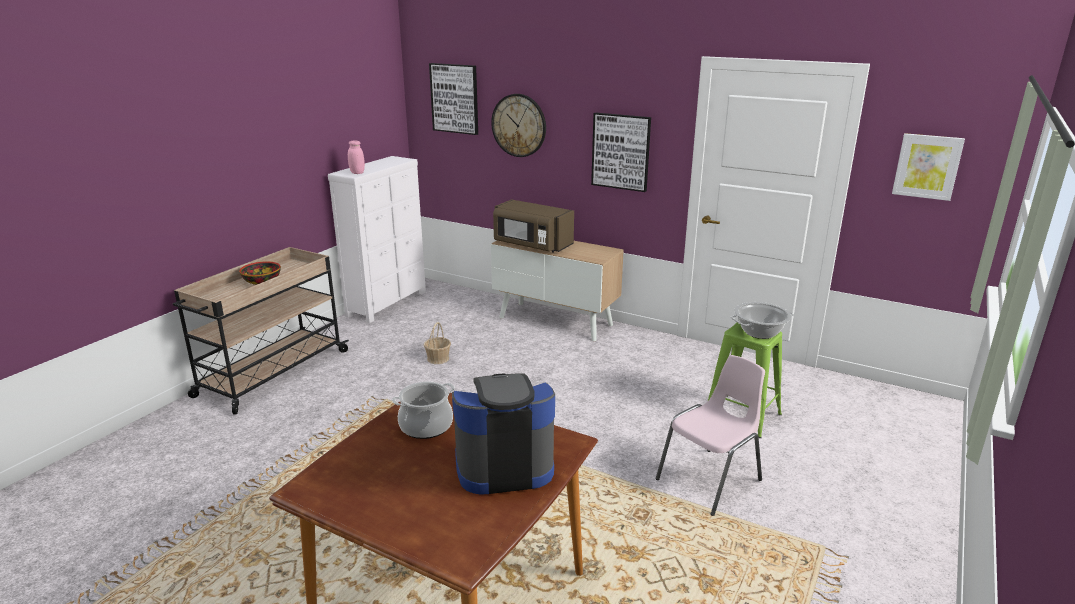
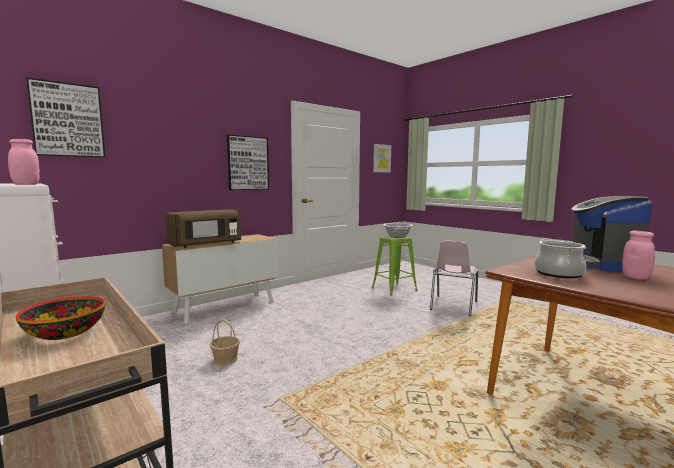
camera: 70 degrees left, 15 degrees down
wall clock [491,94,546,157] -> none
pink chair [656,355,765,516] -> pink chair turned 135 degrees counterclockwise [430,241,478,316]
none -> pink jar [622,231,655,279]

